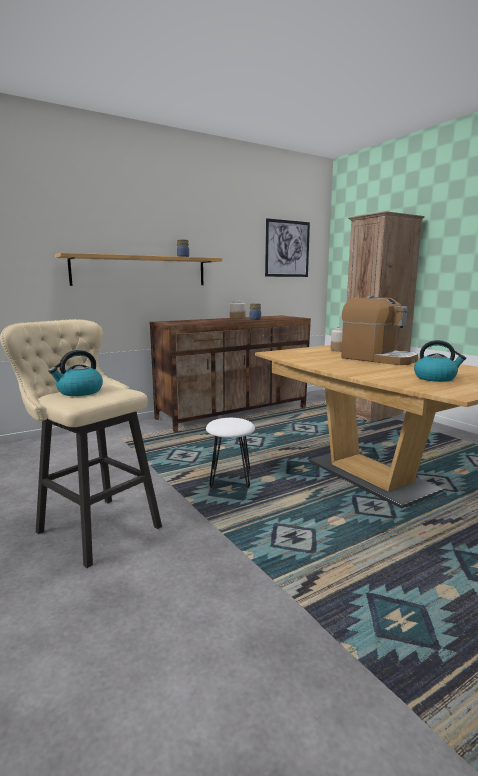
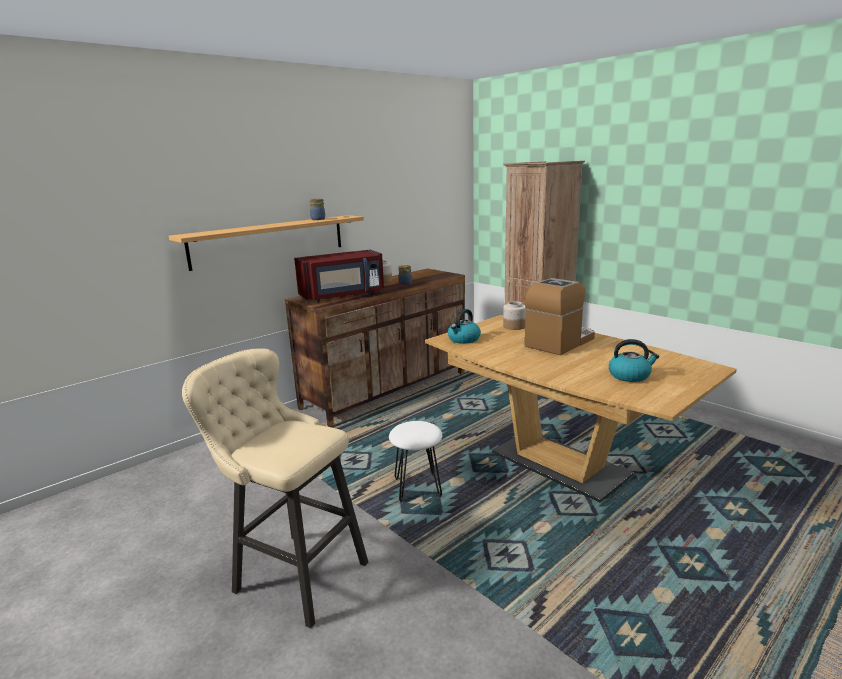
camera: 10 degrees left, 5 degrees up
kettle [49,350,103,396] -> kettle moved to [448,309,481,344]
picture [265,218,310,277] -> none
coffee machine [341,296,418,365] -> coffee machine turned 75 degrees counterclockwise [525,278,595,355]
none -> red microwave [294,250,384,302]

